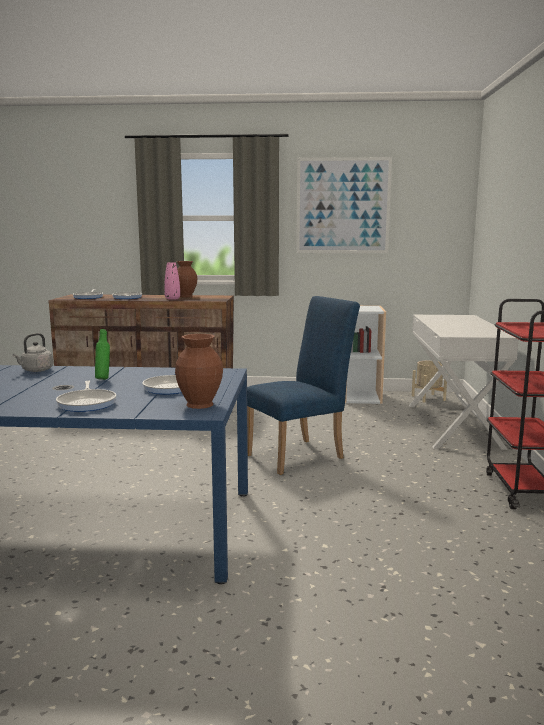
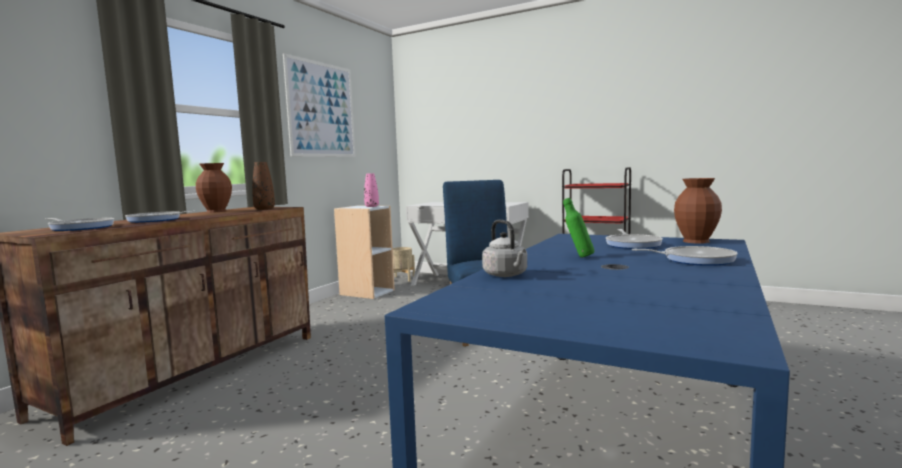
camera: 65 degrees left, 5 degrees down
pink vase [164,262,180,300] -> pink vase moved to [364,173,379,207]
none -> brown vase [252,162,275,210]

